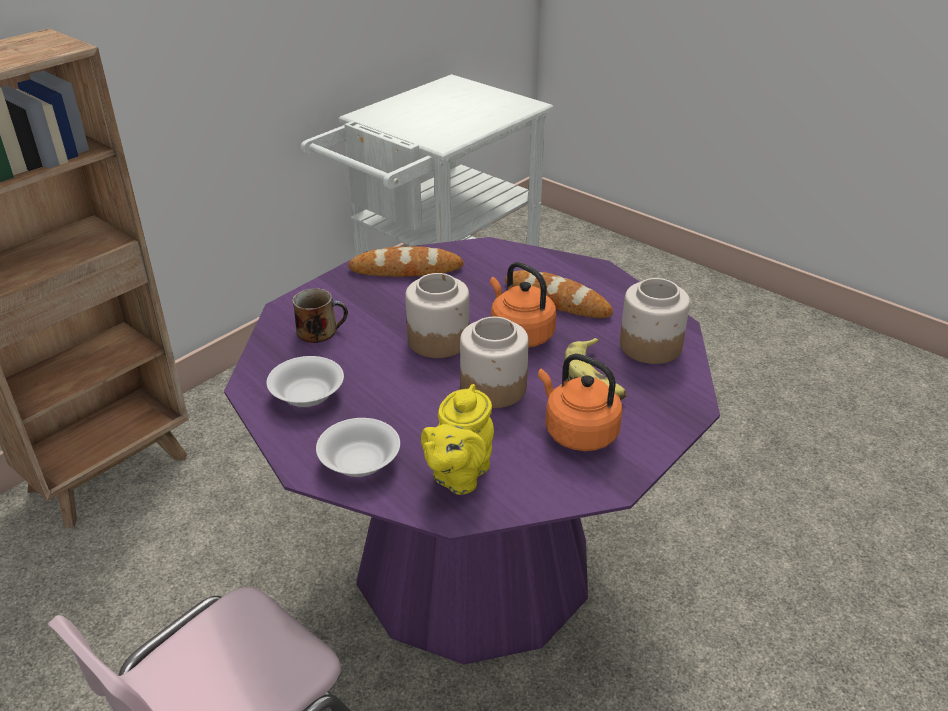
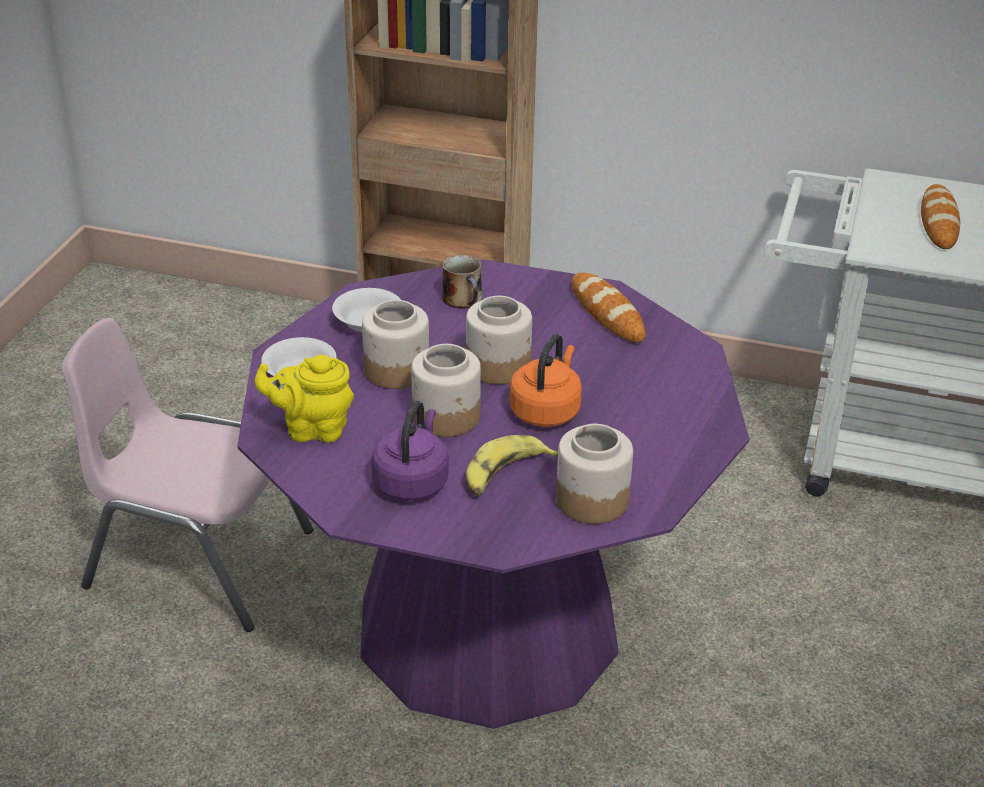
camera: 65 degrees right, 0 degrees up
bread [505,270,613,318] -> bread moved to [921,184,960,249]
orange kettle [538,354,623,451] -> purple kettle [371,401,449,501]
none -> jar [362,300,429,389]

